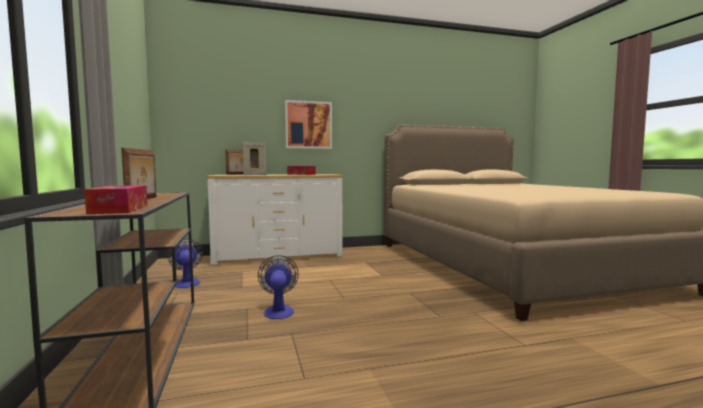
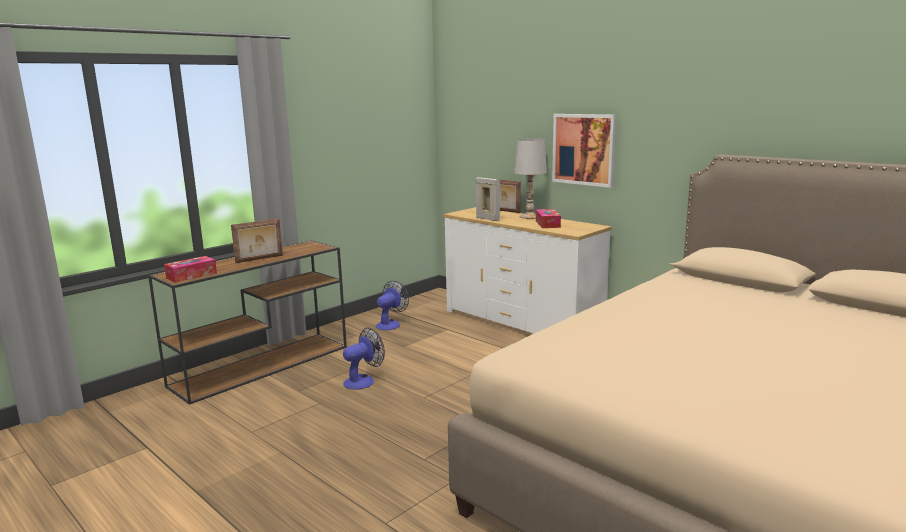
camera: 60 degrees right, 10 degrees up
none -> white table lamp [514,138,547,219]

